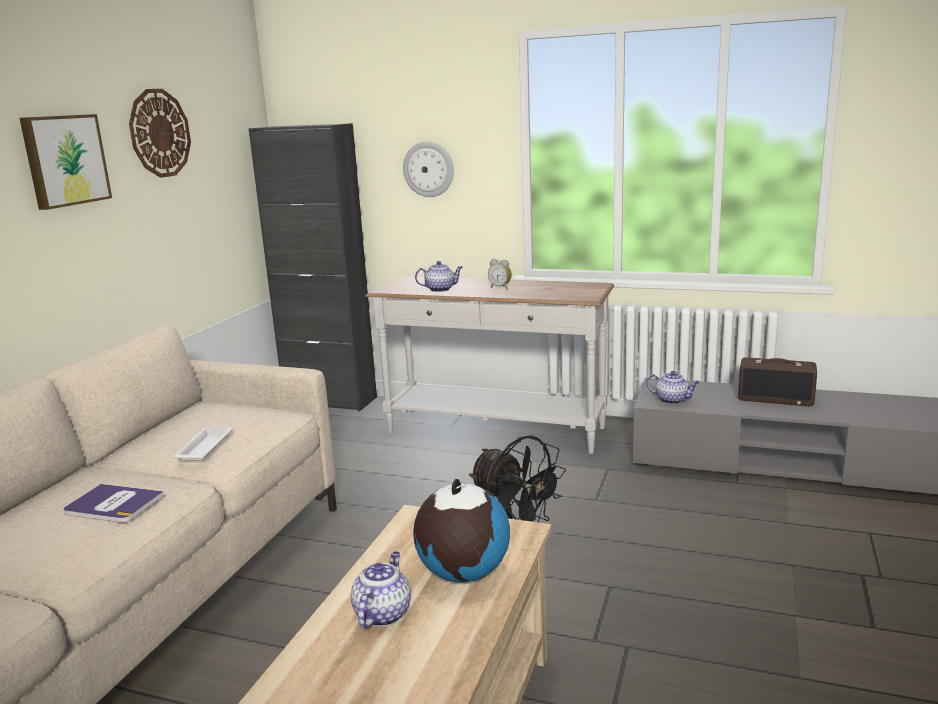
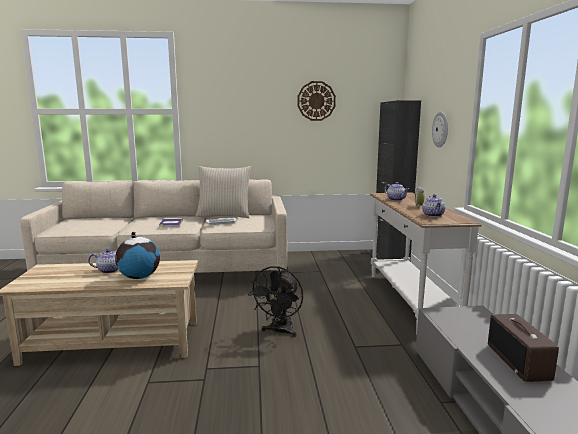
camera: 65 degrees right, 5 degrees down
picture [19,114,112,210] -> none
teapot [646,371,700,404] -> teapot moved to [422,194,446,217]
none -> beige pillow [195,166,251,218]

